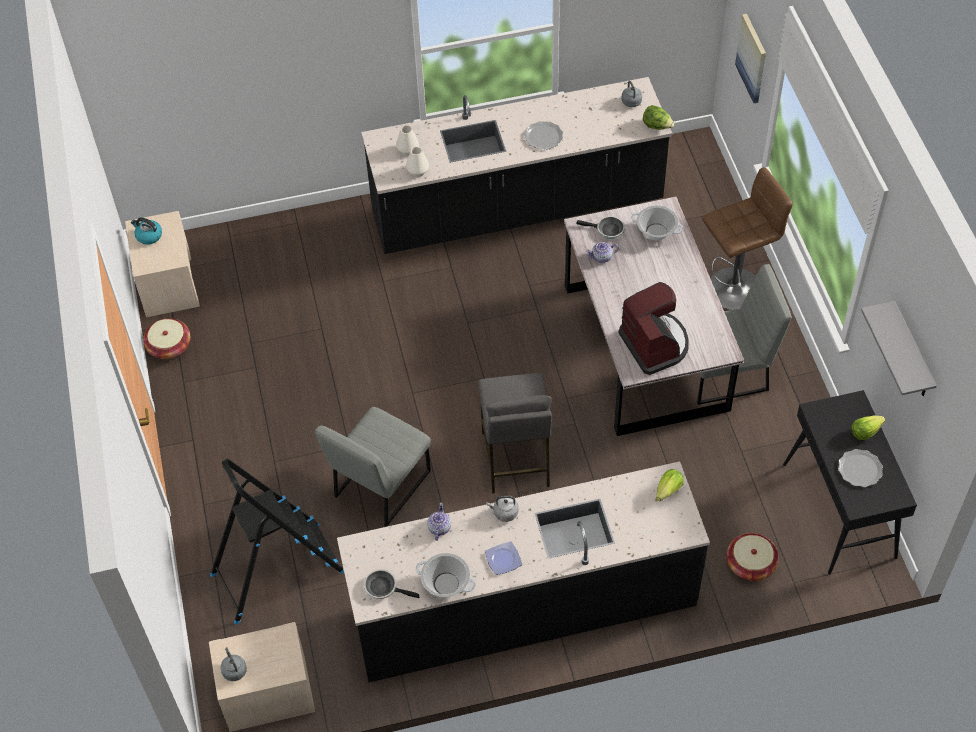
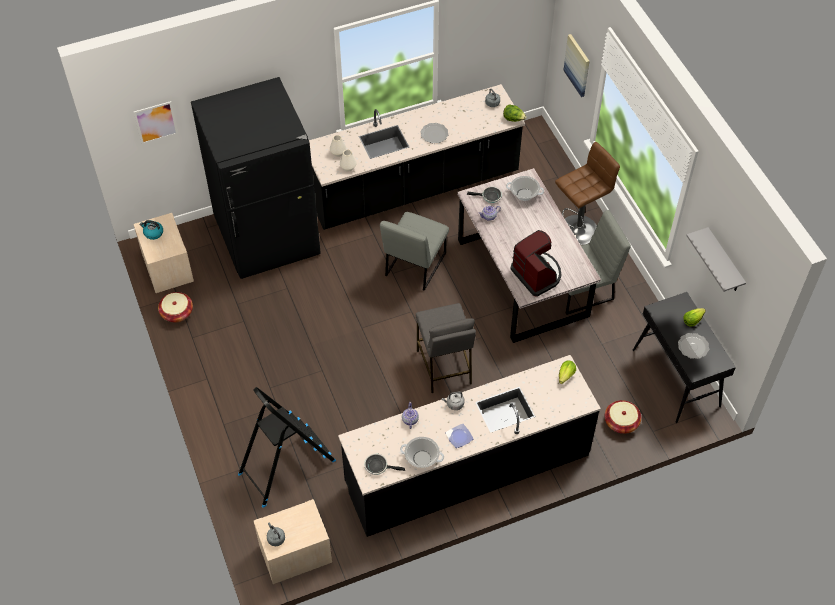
camera: 10 degrees left, 0 degrees up
grey chair [315,407,431,527] -> grey chair moved to [380,212,449,291]
none -> picture [133,101,178,144]
none -> black fridge [191,77,321,279]

